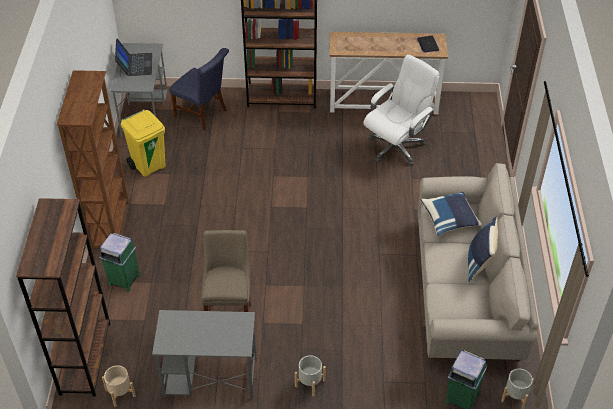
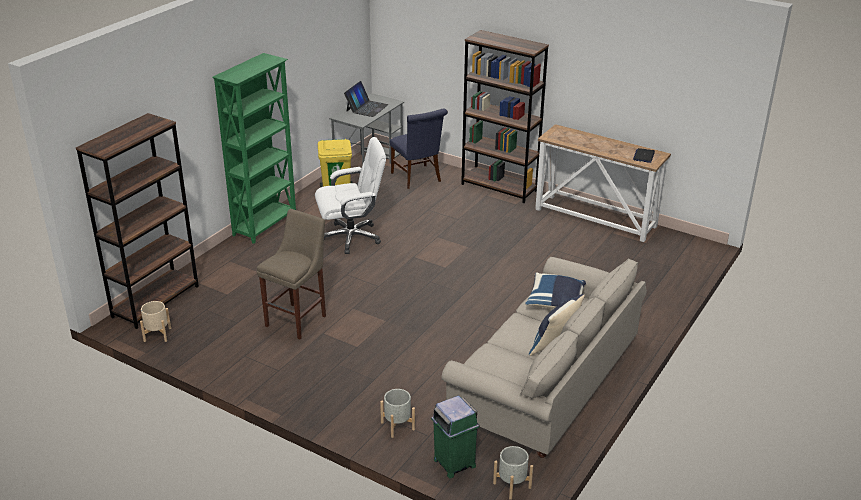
camera: 30 degrees right, 15 degrees down
brown bookcase [57,70,129,252] -> green bookcase [212,53,296,244]
green trash can [99,233,141,292] -> none
grey desk [152,310,256,399] -> none
grey planter [295,355,326,397] -> grey planter moved to [380,389,415,438]
white office chair [363,55,439,166] -> white office chair moved to [315,137,386,254]

